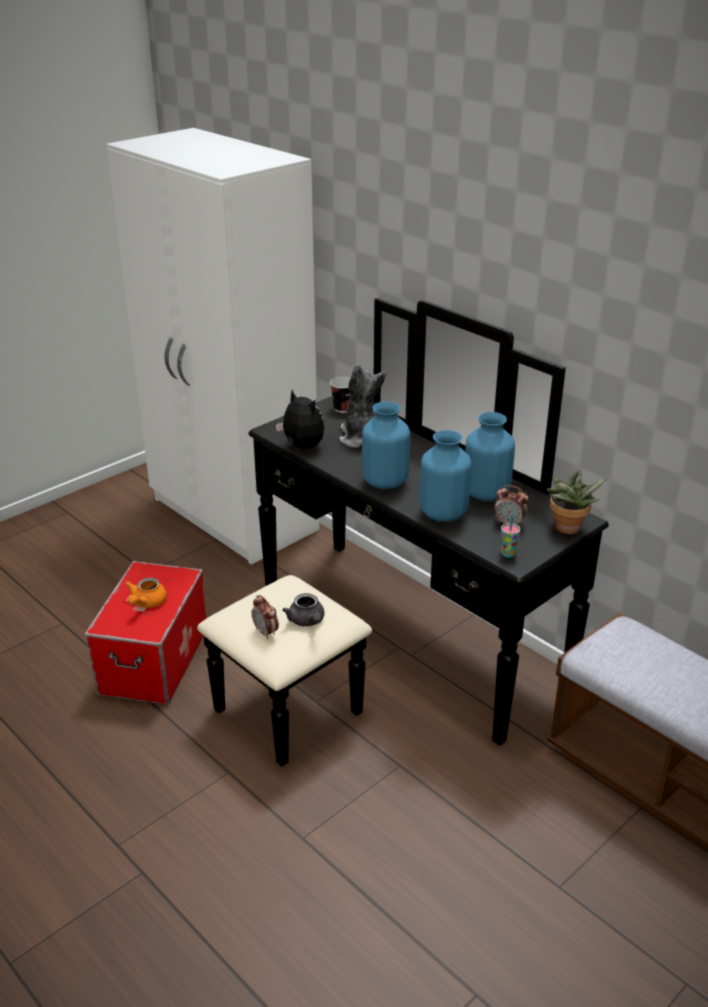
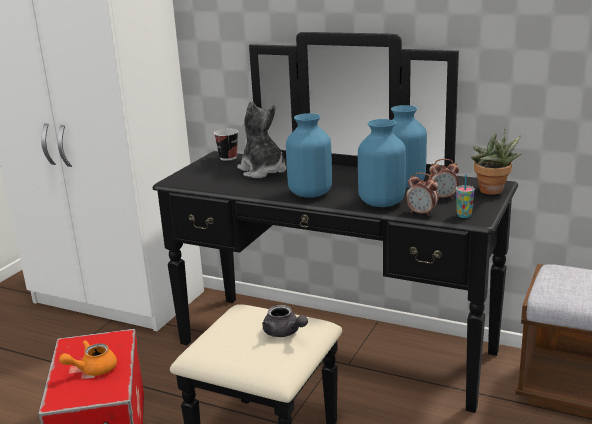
camera: 20 degrees left, 10 degrees down
orange teapot [125,577,167,608] -> orange teapot turned 60 degrees clockwise [59,340,117,376]
alarm clock [252,595,279,639] -> alarm clock moved to [406,173,439,216]
plush toy [276,390,325,449] -> none

